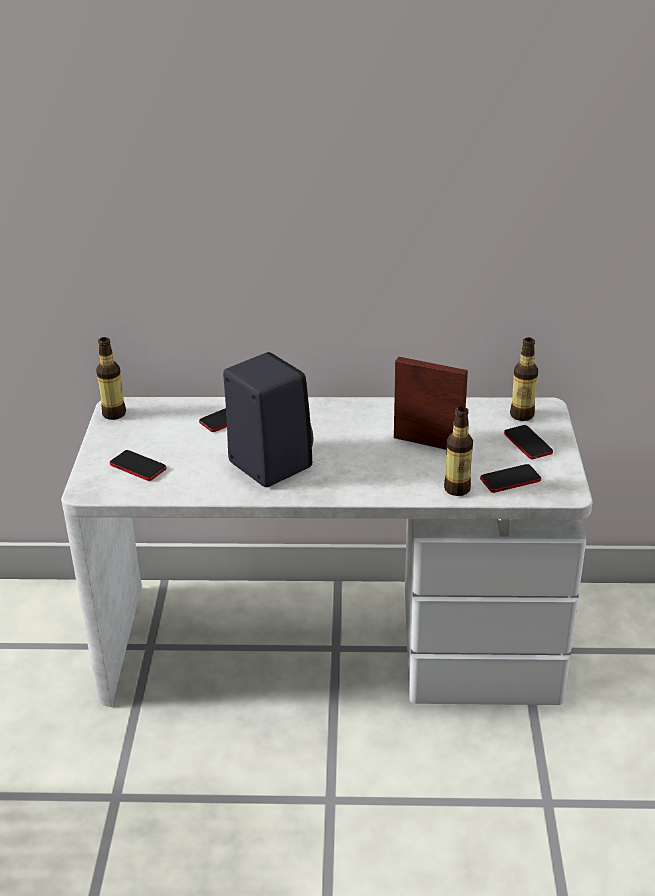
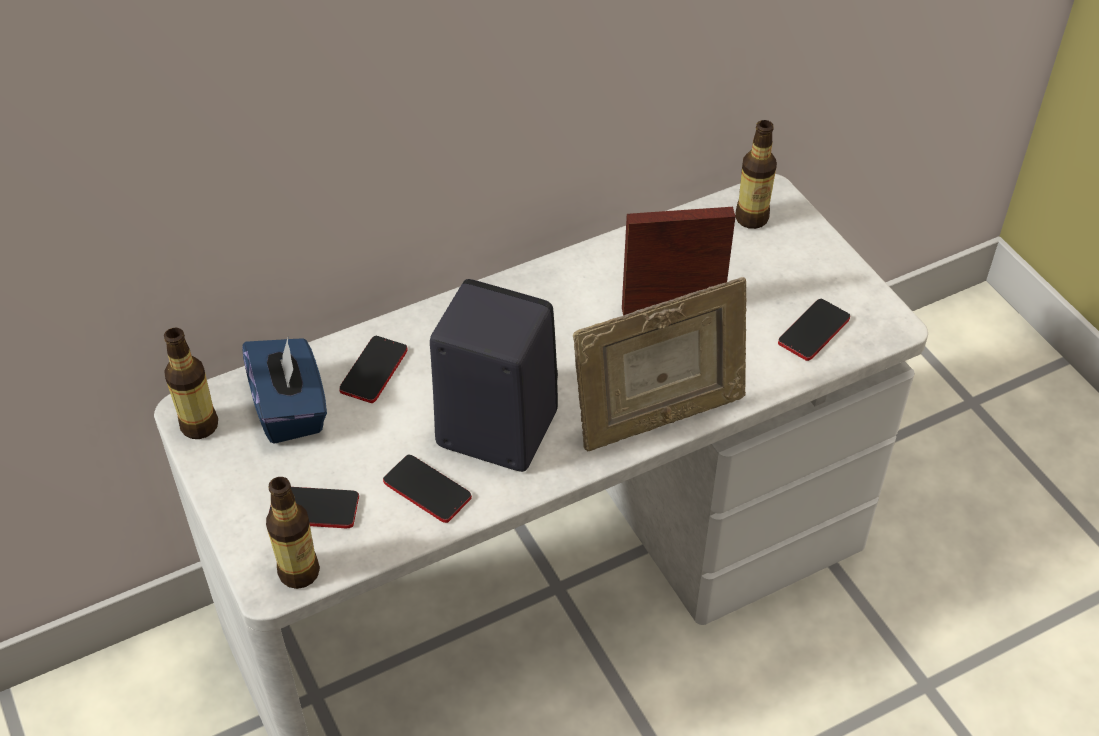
camera: 30 degrees left, 15 degrees up
bottle [444,407,473,496] -> bottle moved to [266,477,320,589]
phone [504,425,553,459] -> phone moved to [383,455,472,523]
none -> blue tissue box [242,338,327,444]
none -> picture frame [573,277,747,451]

